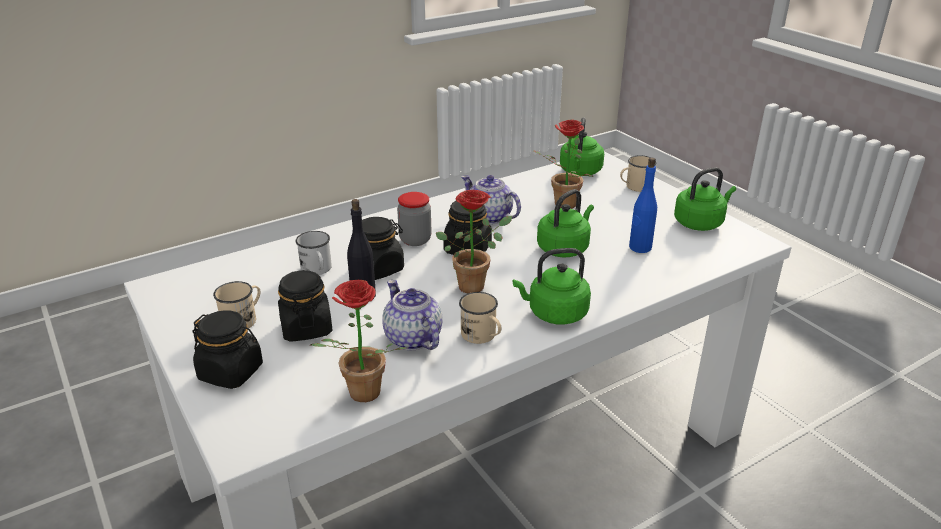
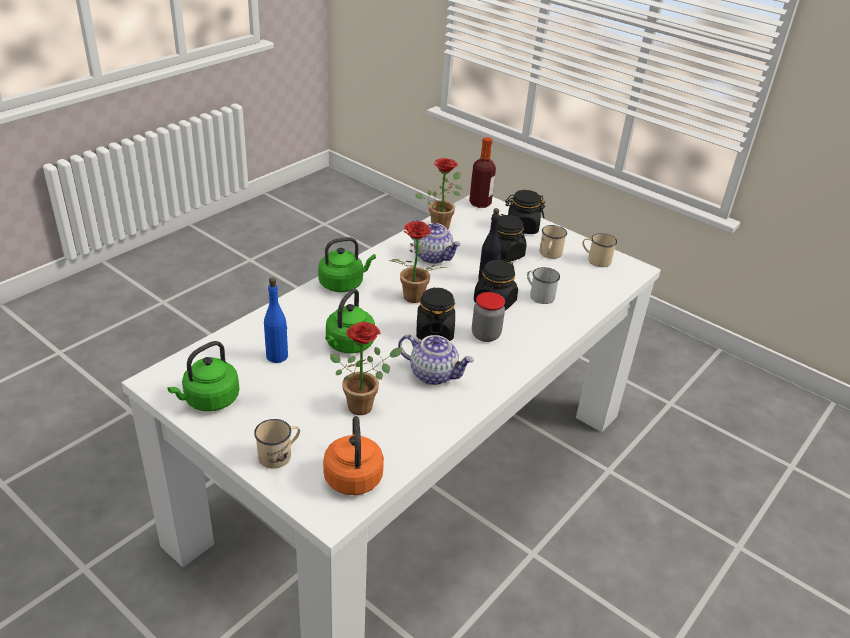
camera: 160 degrees right, 5 degrees up
beige mug [459,292,501,344] -> beige mug moved to [583,233,617,267]
green kettle [560,117,604,176] -> orange kettle [323,416,384,495]
none -> bottle [469,137,496,208]

